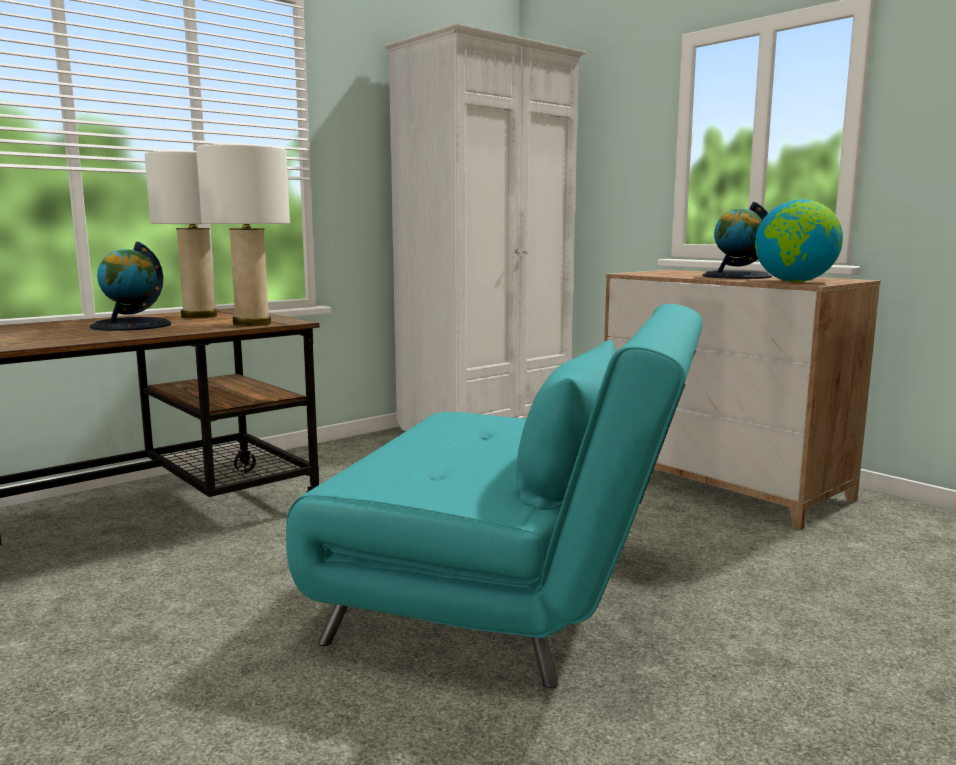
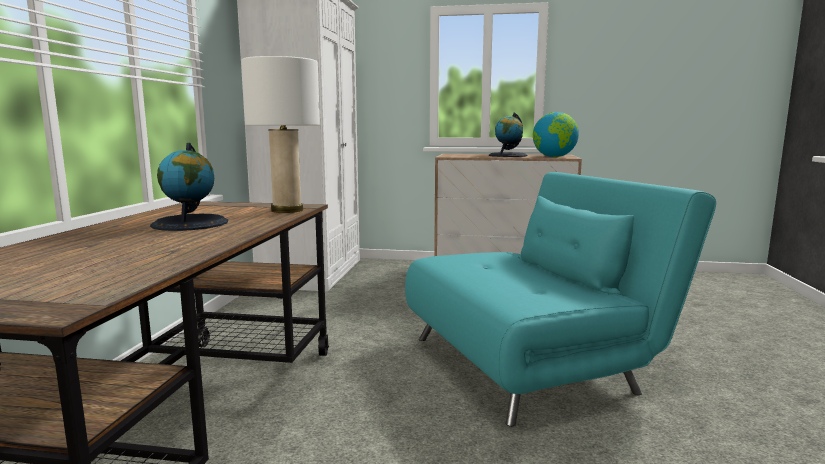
camera: 40 degrees left, 0 degrees up
white table lamp [145,151,217,319] -> none

